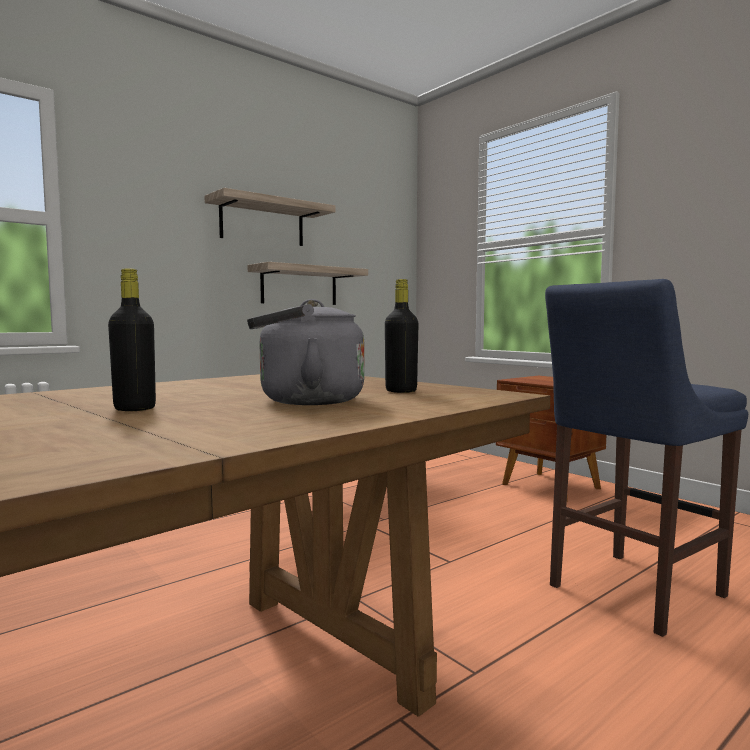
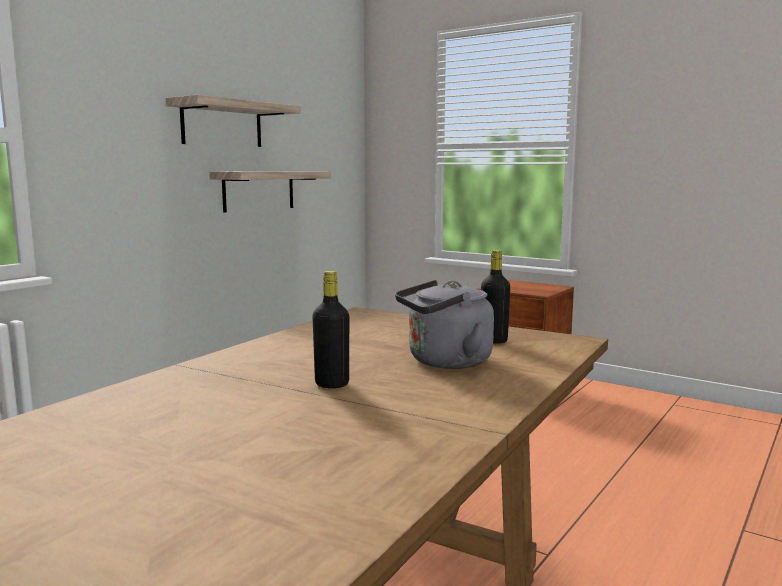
camera: 15 degrees left, 5 degrees up
blue stool [545,279,748,637] -> none

